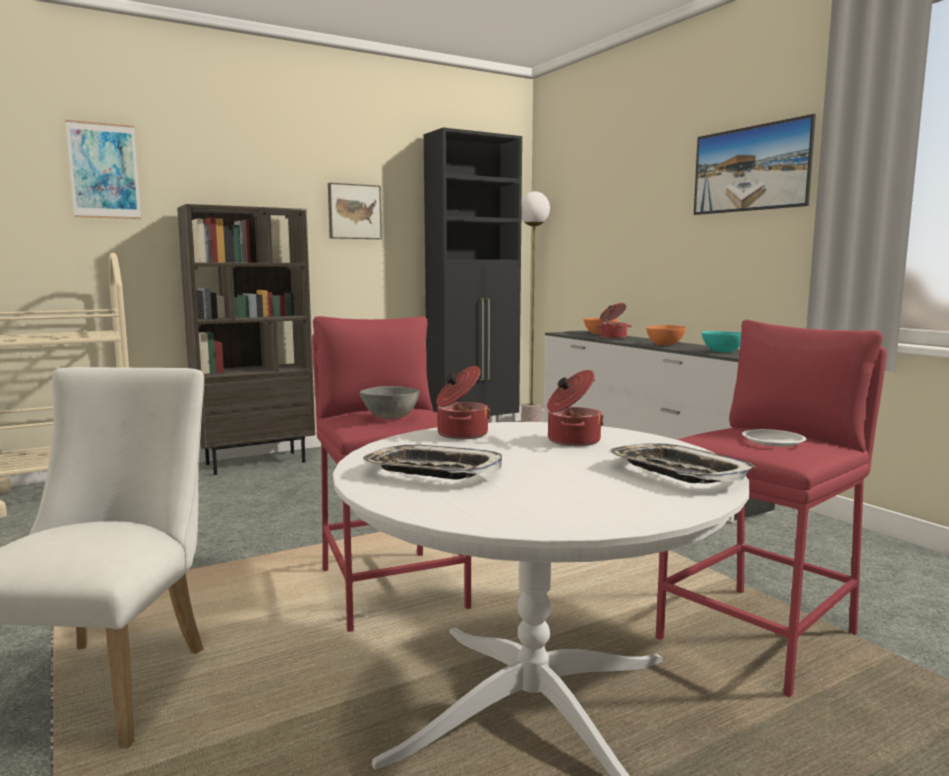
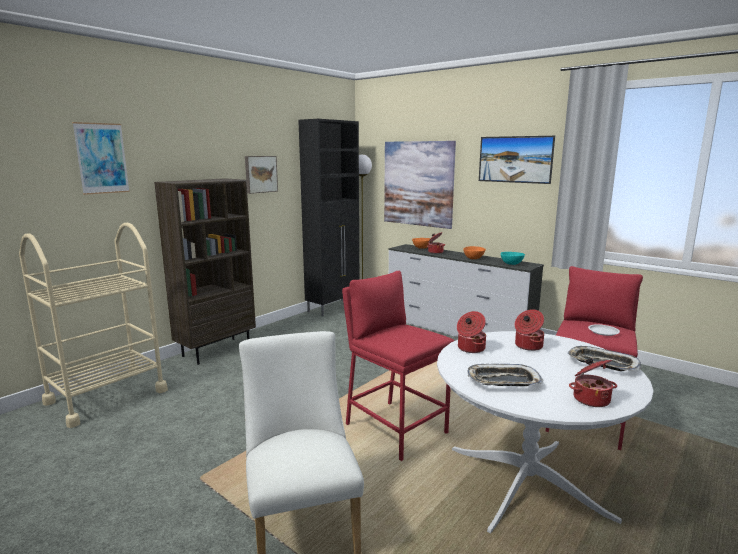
camera: 20 degrees left, 5 degrees up
grey bowl [360,386,420,419] -> none
none -> picture [384,141,456,229]
none -> cooking pot [569,358,617,407]

